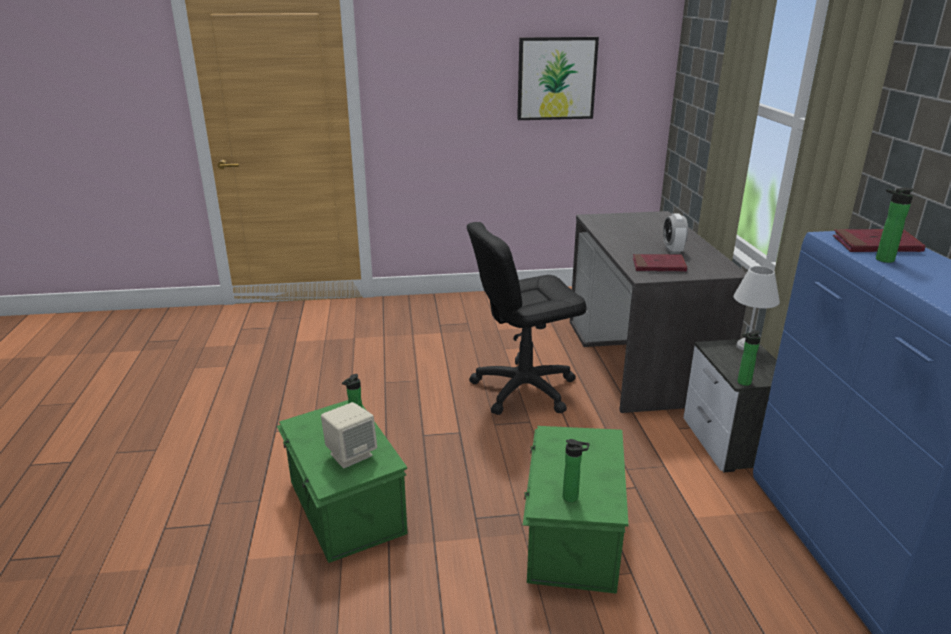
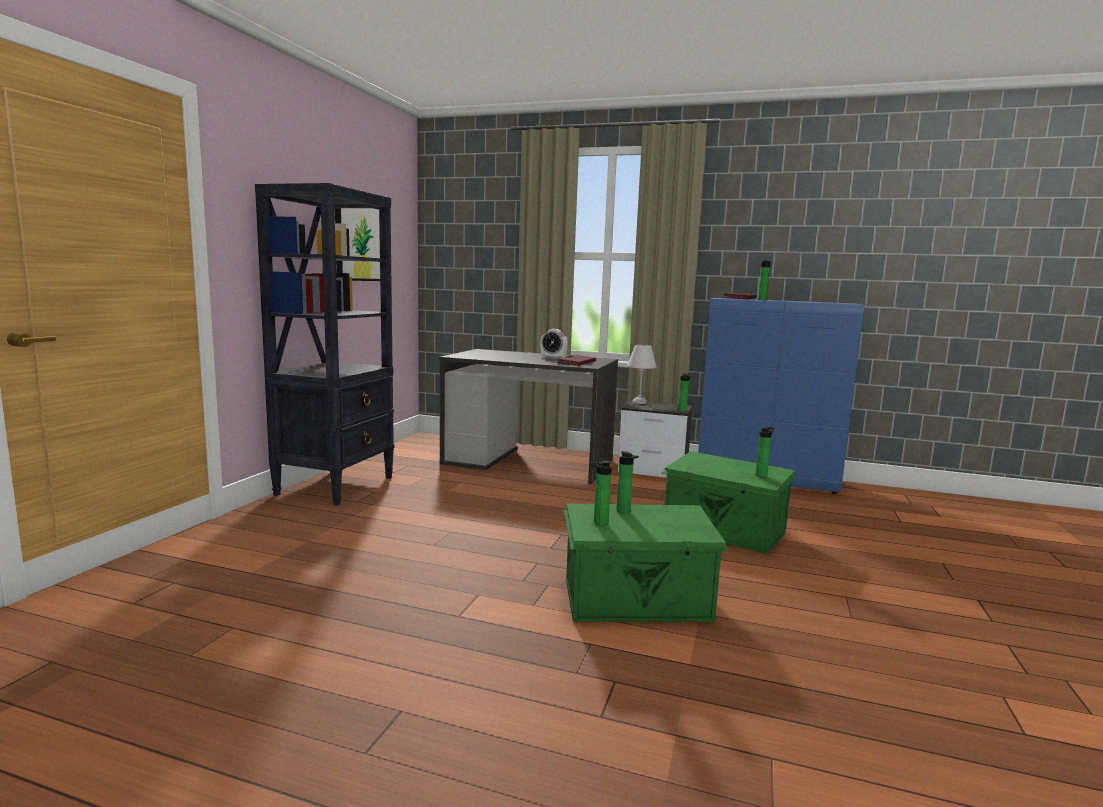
camera: 65 degrees left, 15 degrees down
beige speaker [321,402,377,468] -> none
black office chair [467,222,587,415] -> none
none -> black bookcase [255,183,394,506]
none -> bottle [591,461,612,525]

